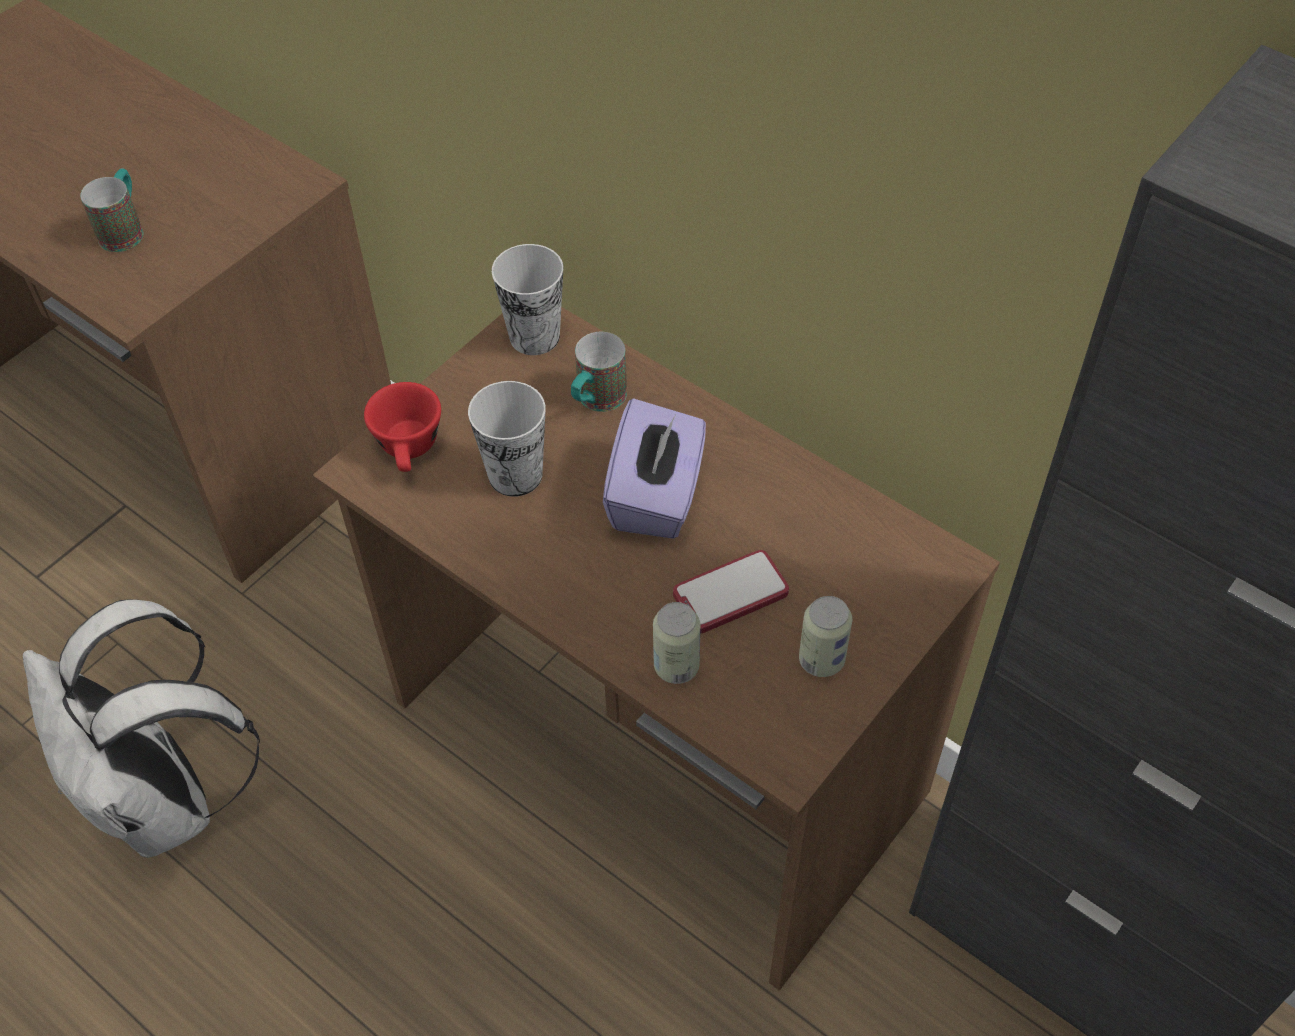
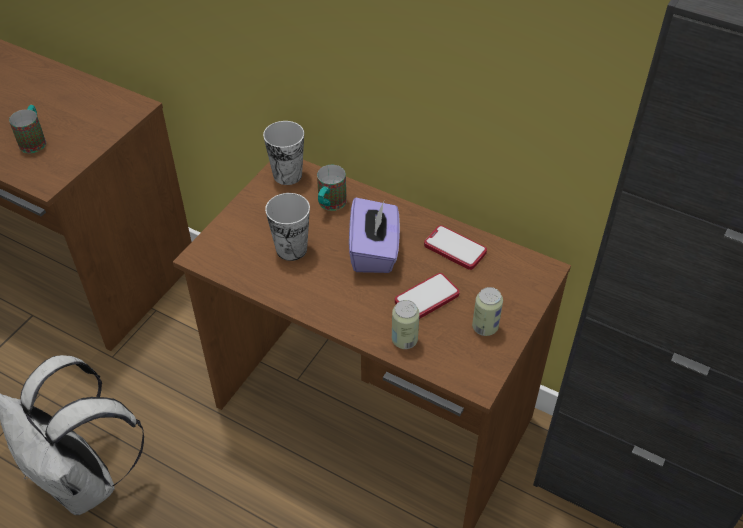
camera: 10 degrees left, 5 degrees down
red cup [364,382,441,472] -> none
none -> phone [424,225,487,270]

